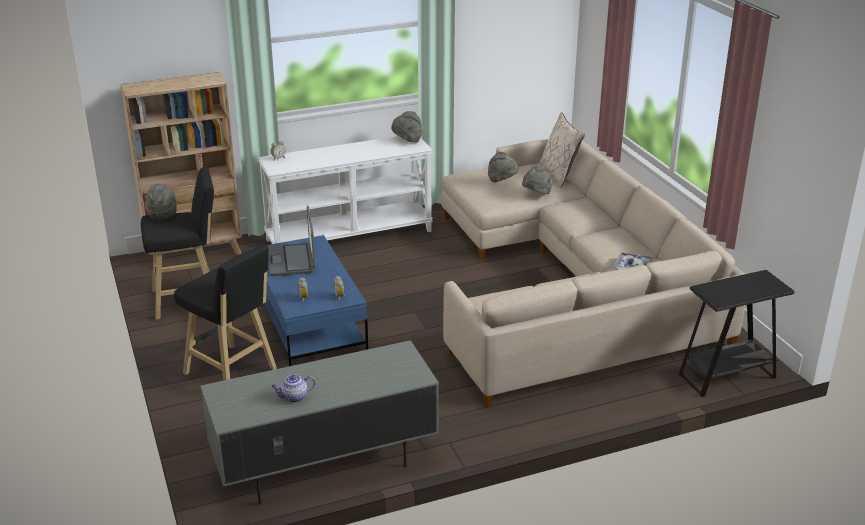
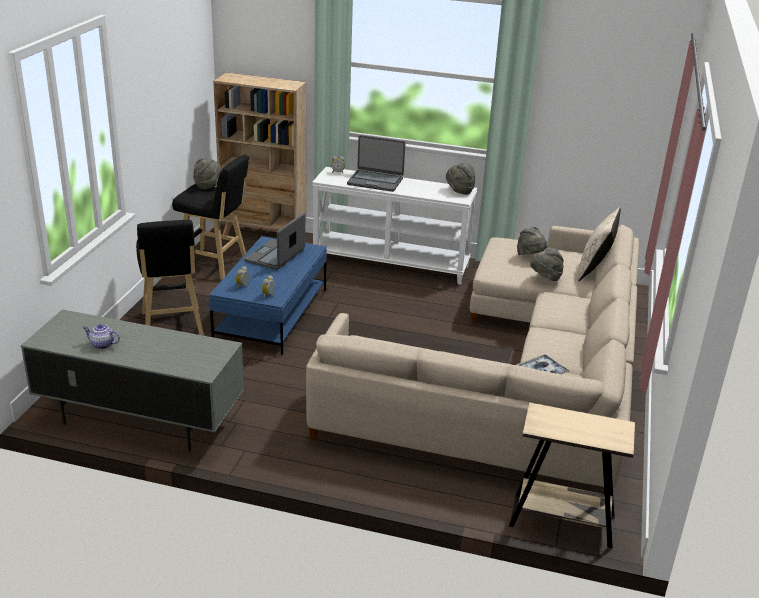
camera: 35 degrees right, 0 degrees up
black side table [679,270,795,397] -> beige side table [509,403,635,548]
none -> laptop [347,135,405,192]

